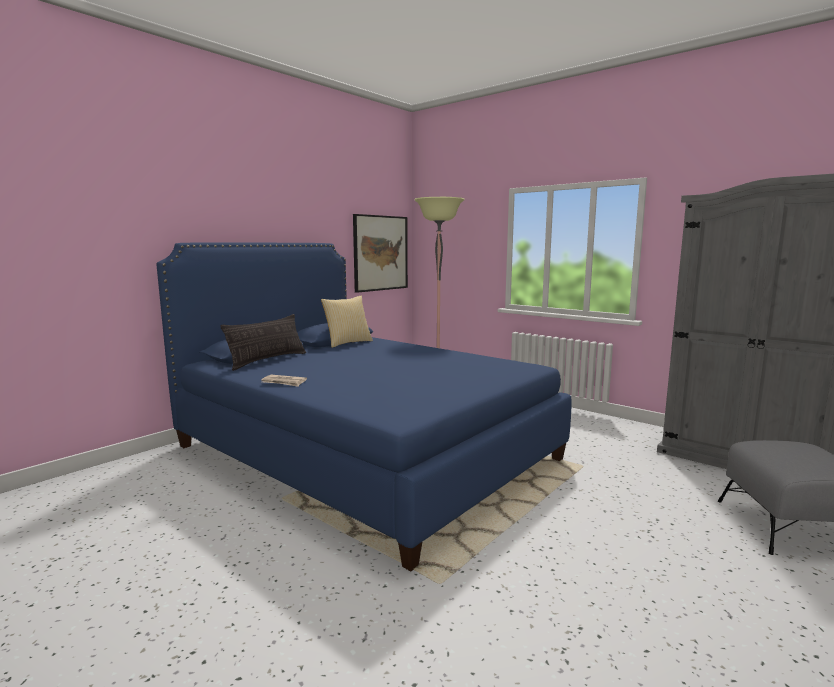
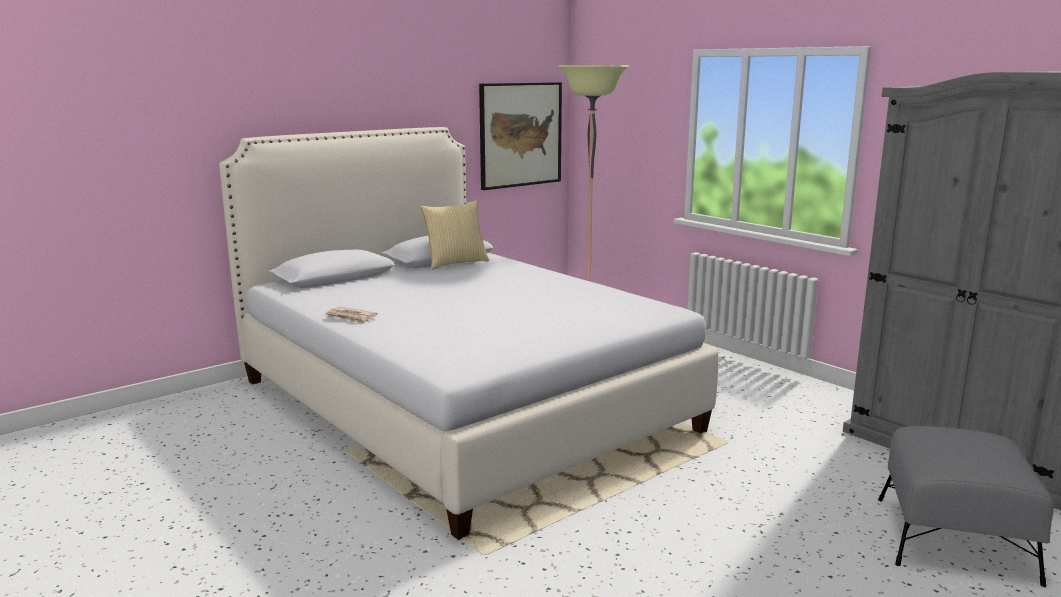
camera: 10 degrees right, 5 degrees up
blue bed [156,242,572,571] -> white bed [219,127,719,540]
pillow [220,314,306,371] -> none

